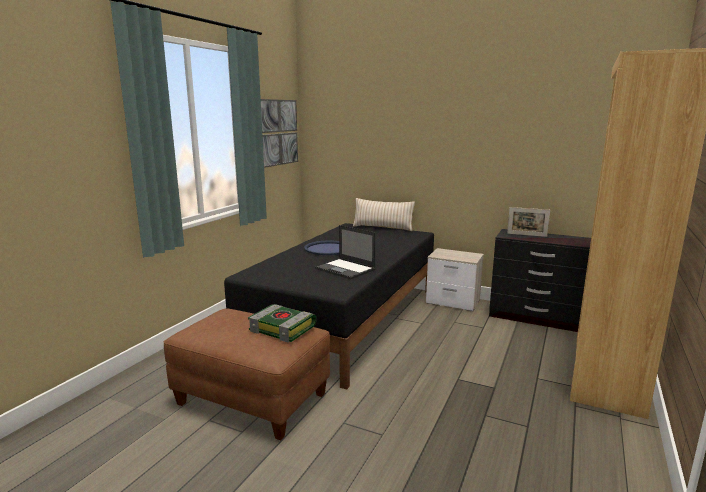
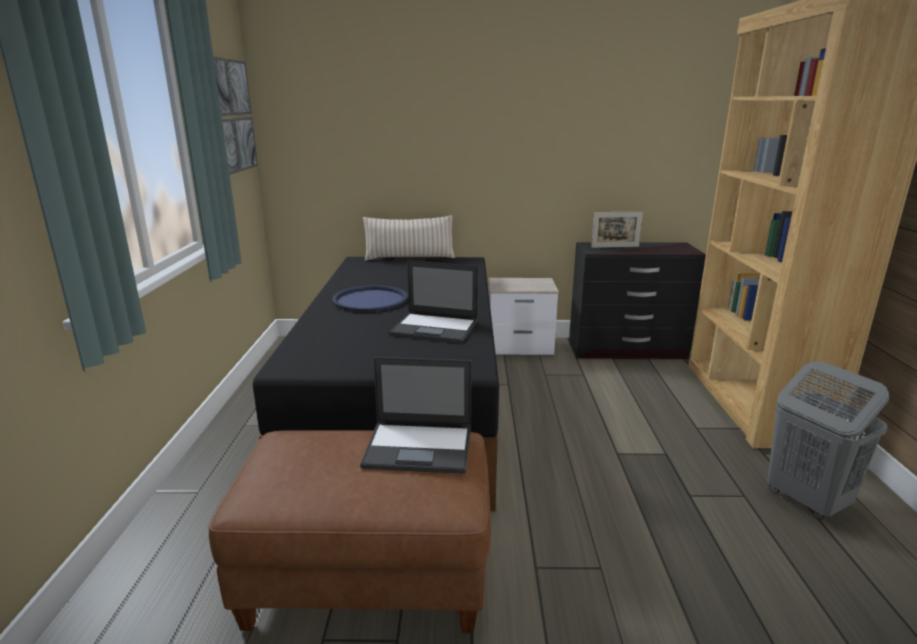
camera: 25 degrees left, 5 degrees up
book [248,304,317,343] -> laptop [360,357,472,474]
none -> grey laundry basket [767,362,889,519]

